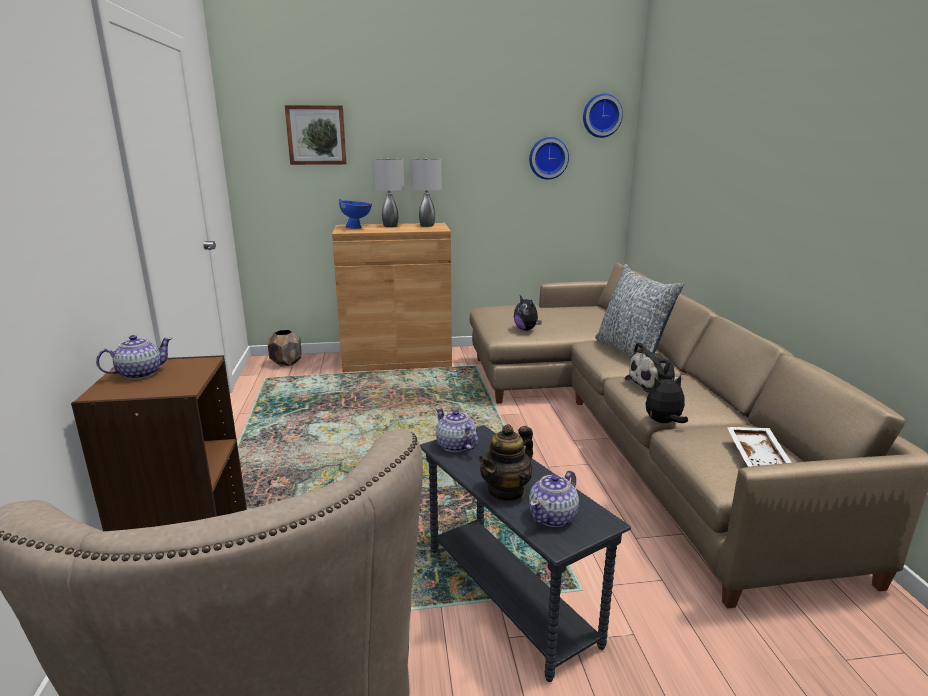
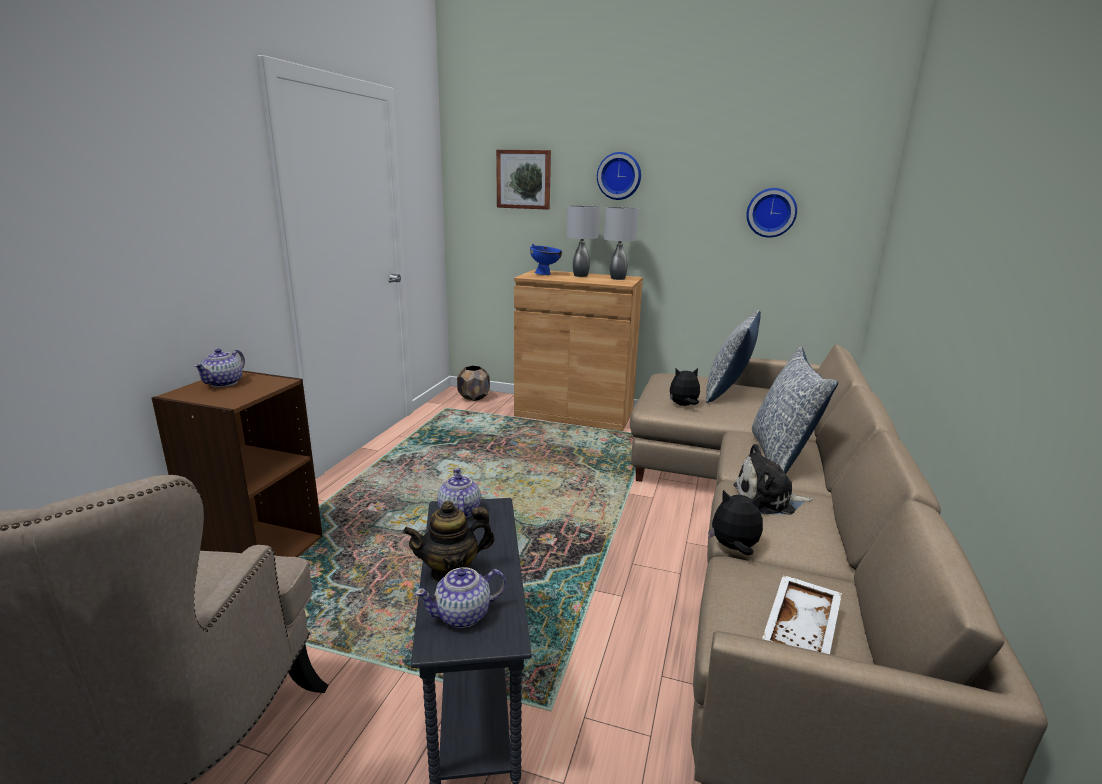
camera: 25 degrees right, 0 degrees up
teapot [96,335,172,379] -> teapot turned 120 degrees clockwise [194,349,245,387]
plush toy [514,296,542,331] -> plush toy turned 90 degrees clockwise [670,368,700,406]
wall clock [583,94,623,138] -> wall clock moved to [597,152,641,200]
none -> pillow [706,310,761,403]

